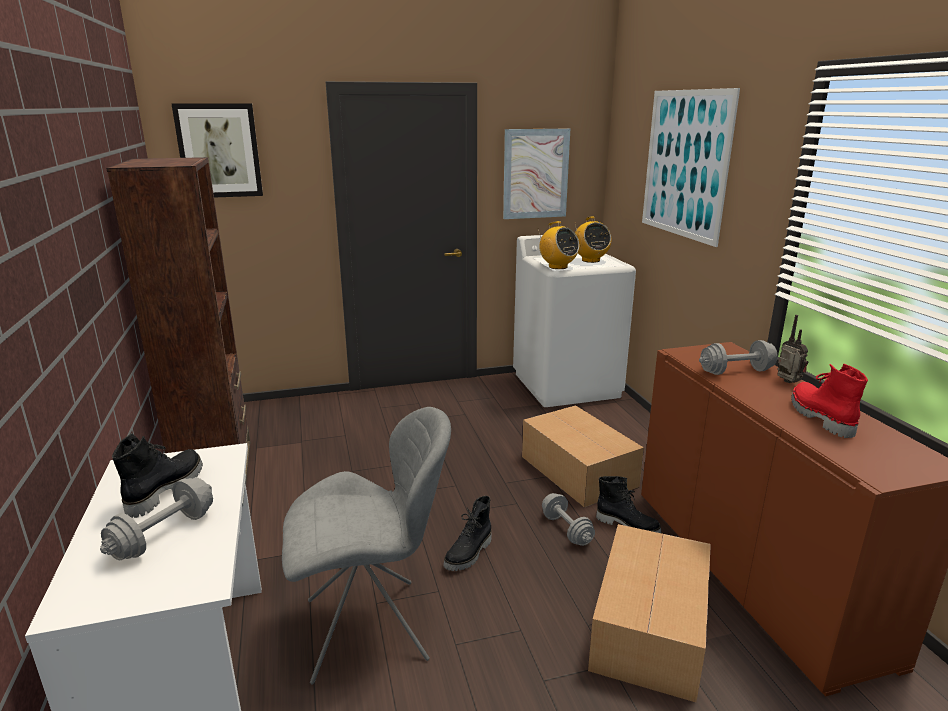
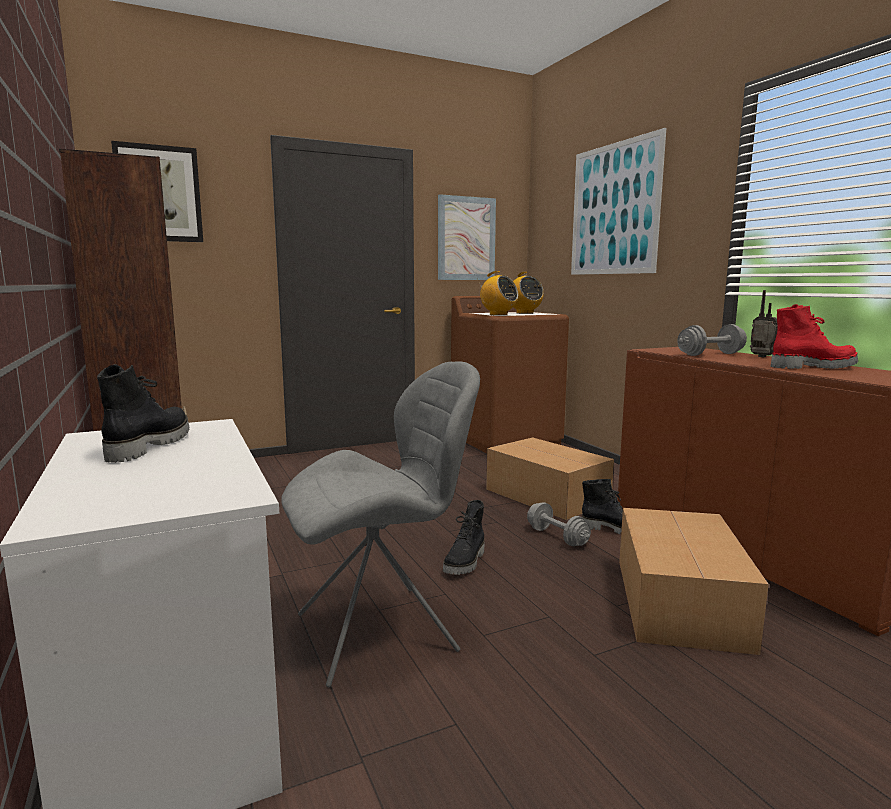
camera: 10 degrees left, 10 degrees down
grey dumbbell [100,477,213,561] -> none
white washing machine [513,235,636,407] -> brown washing machine [451,296,569,453]
red boot [791,364,868,438] -> red boot turned 105 degrees clockwise [770,304,858,369]

